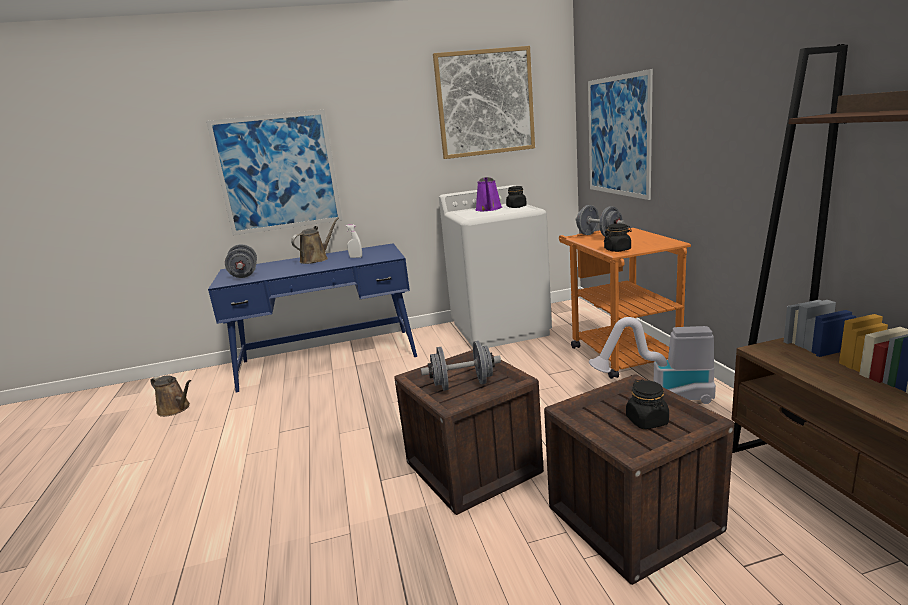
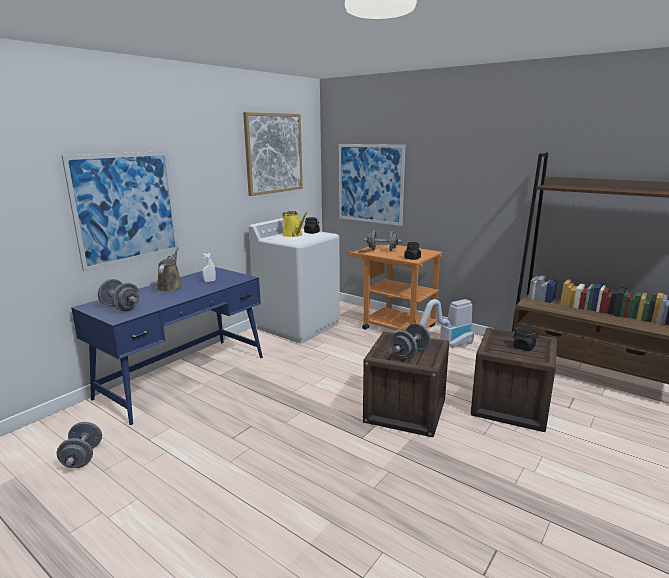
camera: 40 degrees left, 0 degrees up
brown watering can [150,376,191,417] -> grey dumbbell [57,422,102,468]
purple watering can [475,177,502,211] -> yellow watering can [282,211,308,237]

